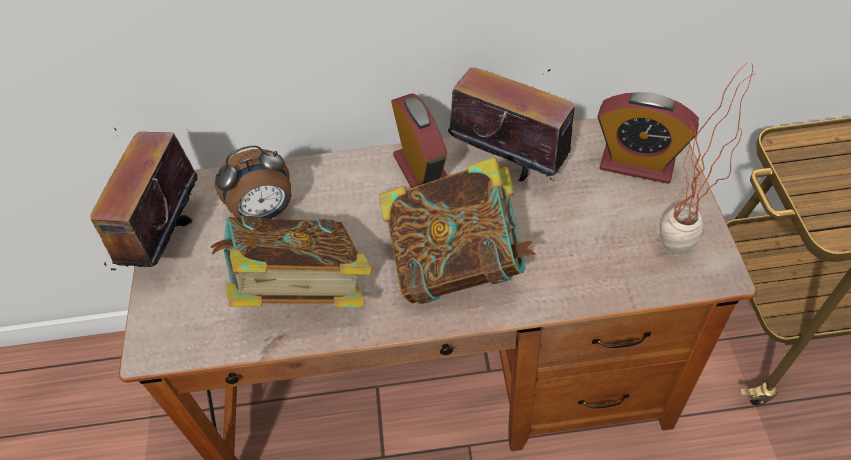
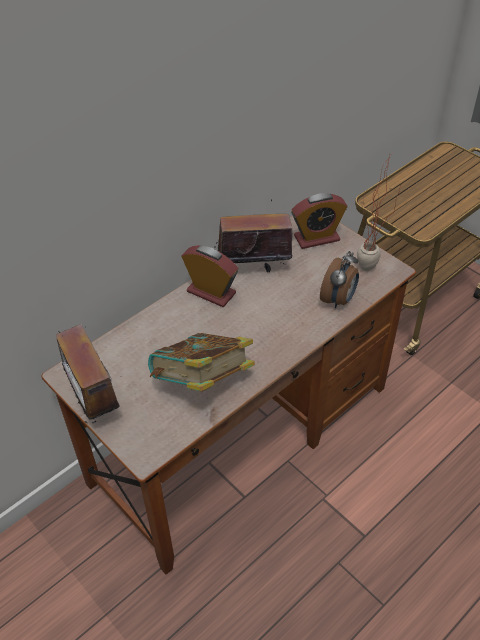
camera: 40 degrees left, 5 degrees down
alarm clock [215,145,291,219] -> alarm clock moved to [320,251,359,308]
book [379,157,536,304] -> none

